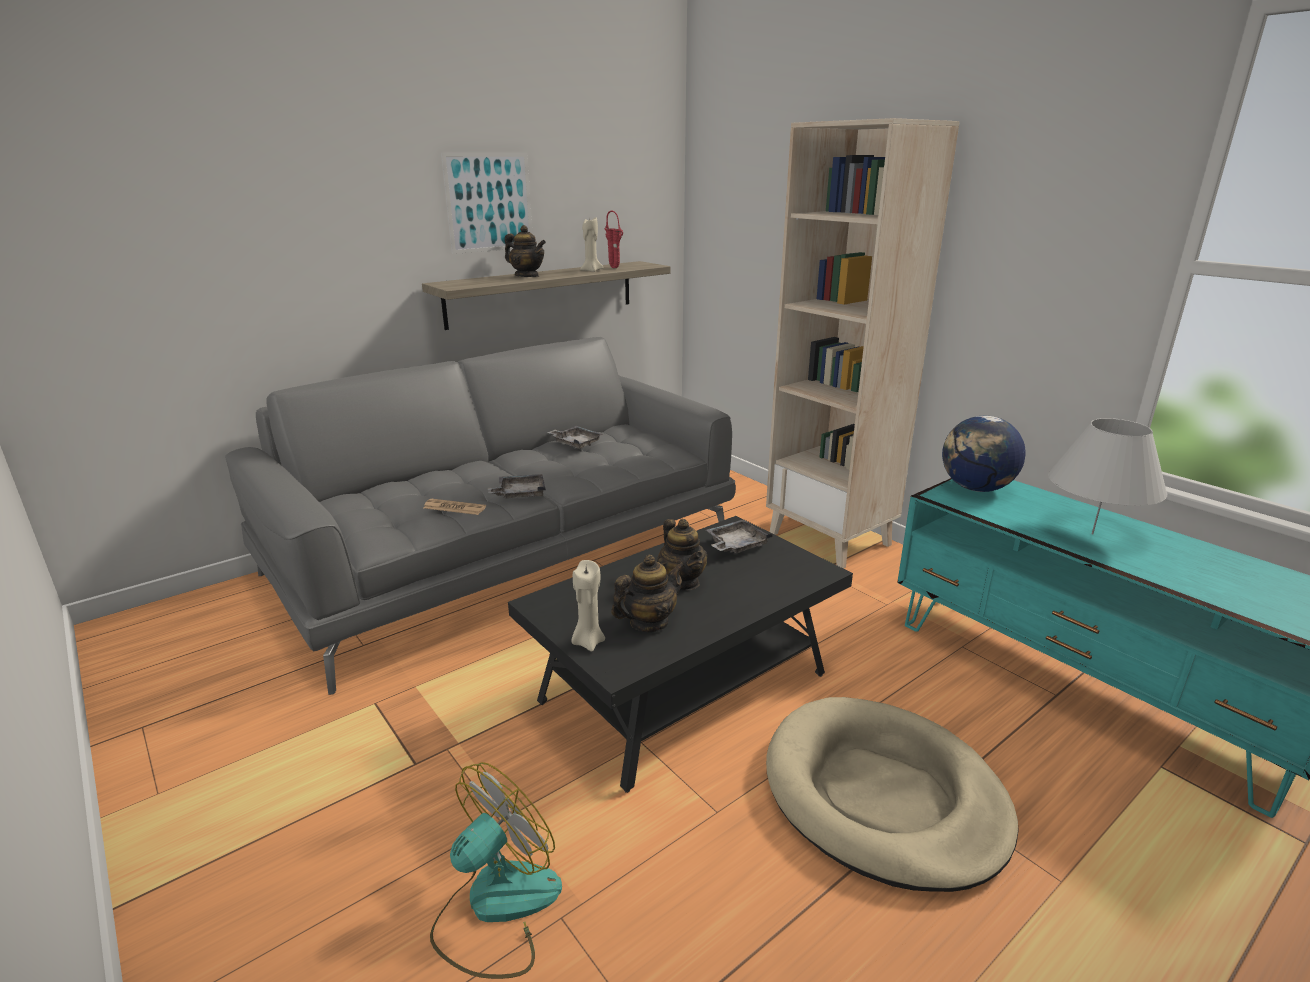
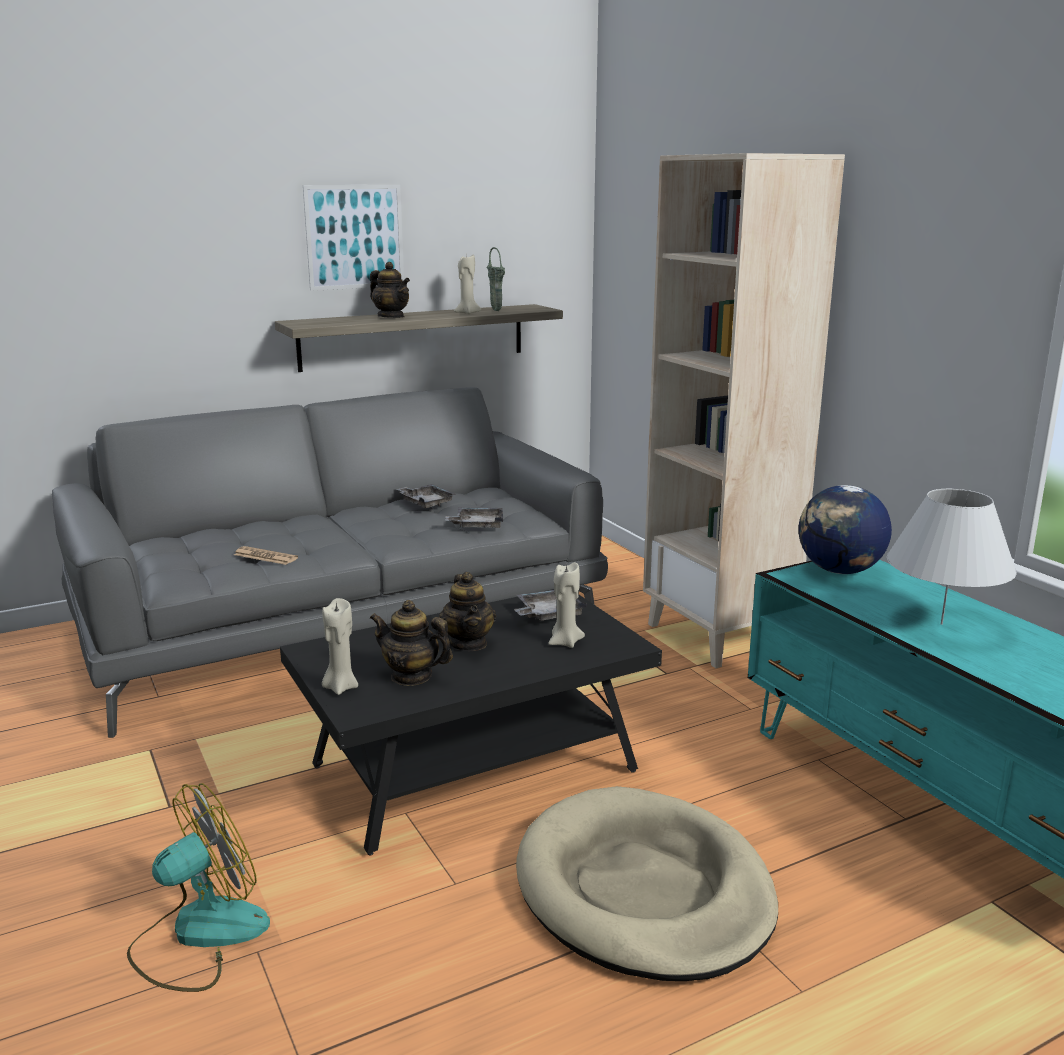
camera: 10 degrees right, 5 degrees down
grey tray [488,474,546,498] -> grey tray moved to [445,507,503,528]
red vase [605,211,623,268] -> green vase [487,247,505,311]
teapot [611,554,685,632] -> teapot turned 135 degrees counterclockwise [370,600,453,686]
none -> beige candle [548,562,585,648]

